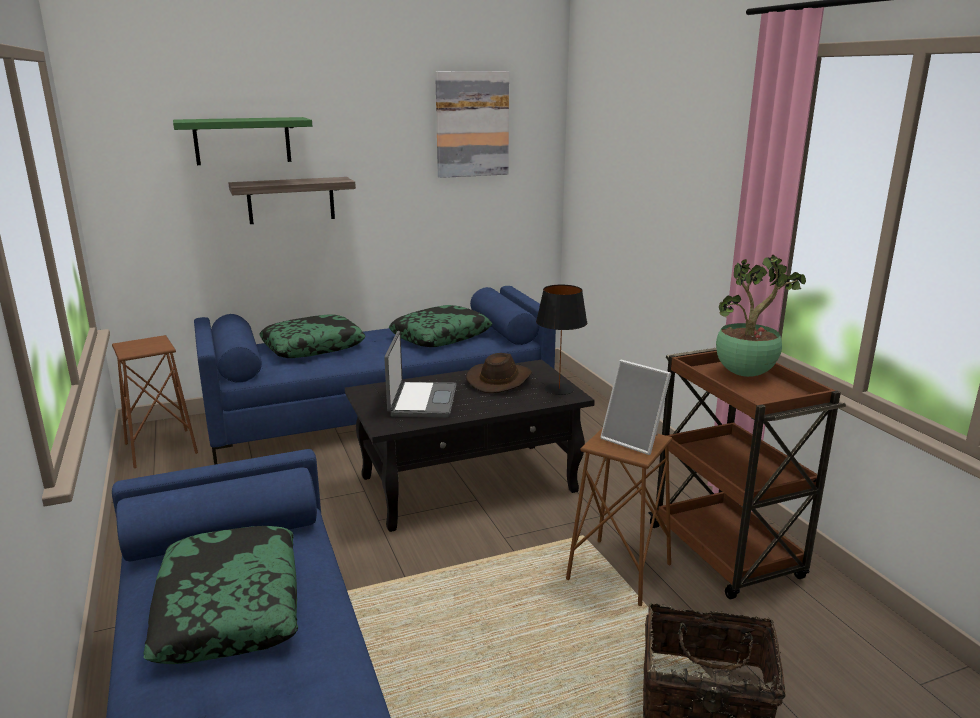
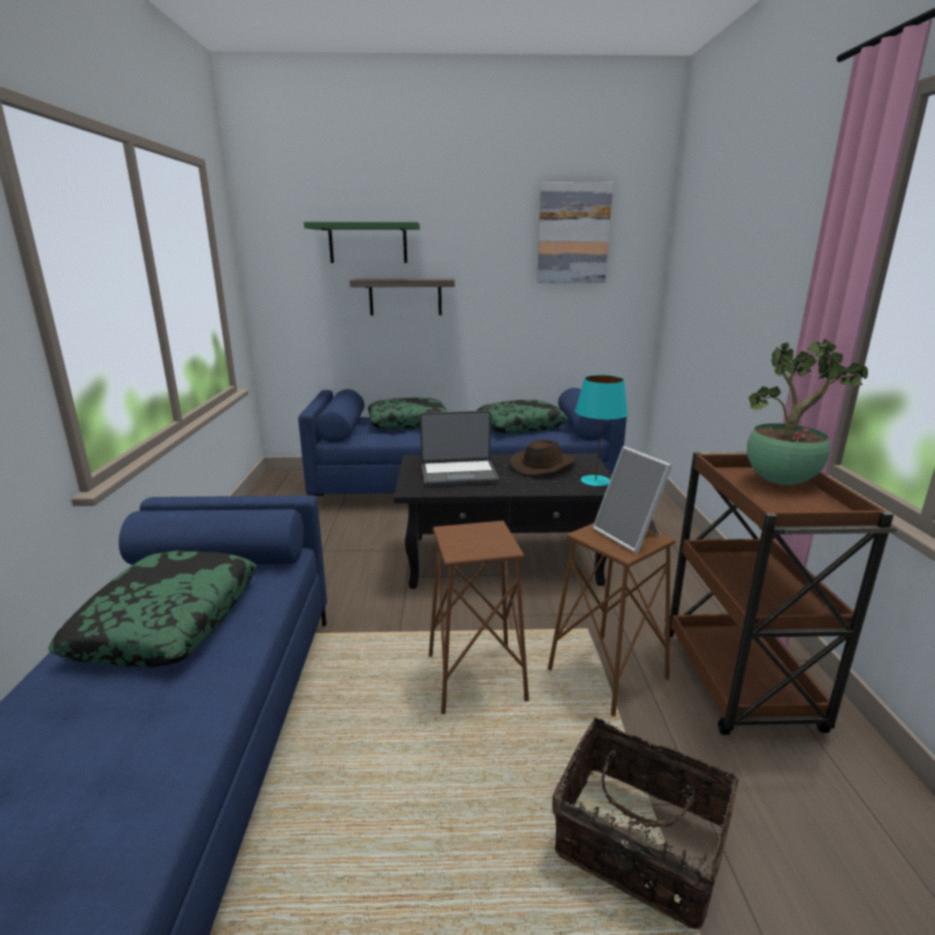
camera: 20 degrees right, 0 degrees up
brown stool [112,335,198,468] -> brown stool moved to [429,521,529,714]
laptop [384,331,457,418] -> laptop turned 60 degrees clockwise [420,410,499,486]
black table lamp [536,285,587,395] -> turquoise table lamp [575,375,628,486]

